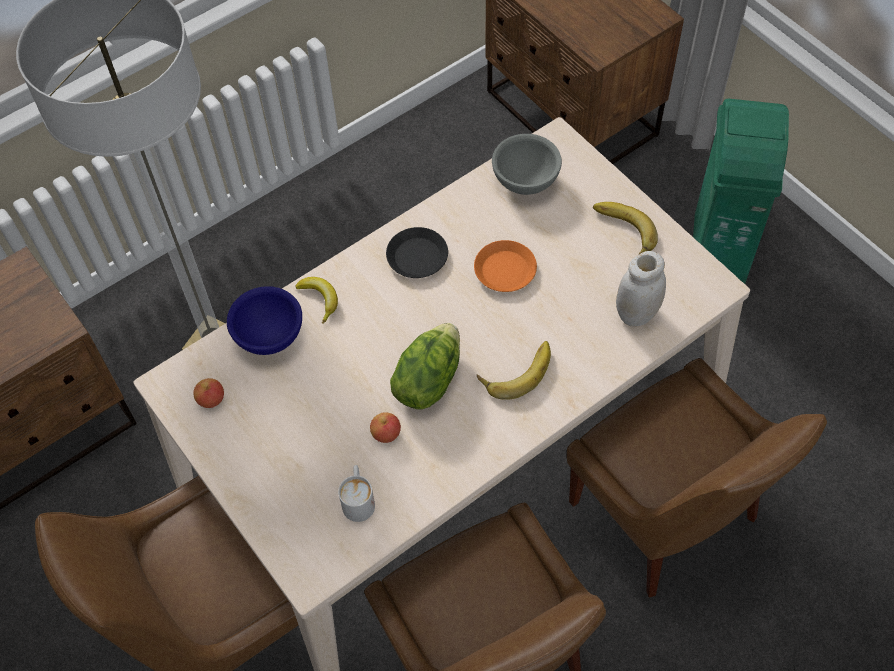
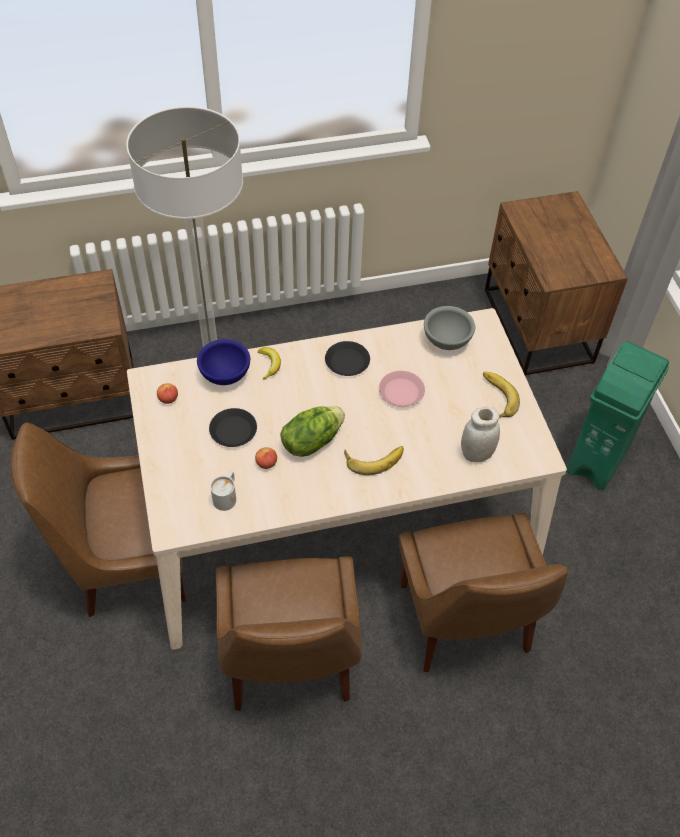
camera: 20 degrees right, 5 degrees down
orange plate [474,240,537,292] -> pink plate [379,371,425,407]
none -> black plate [209,408,257,447]

